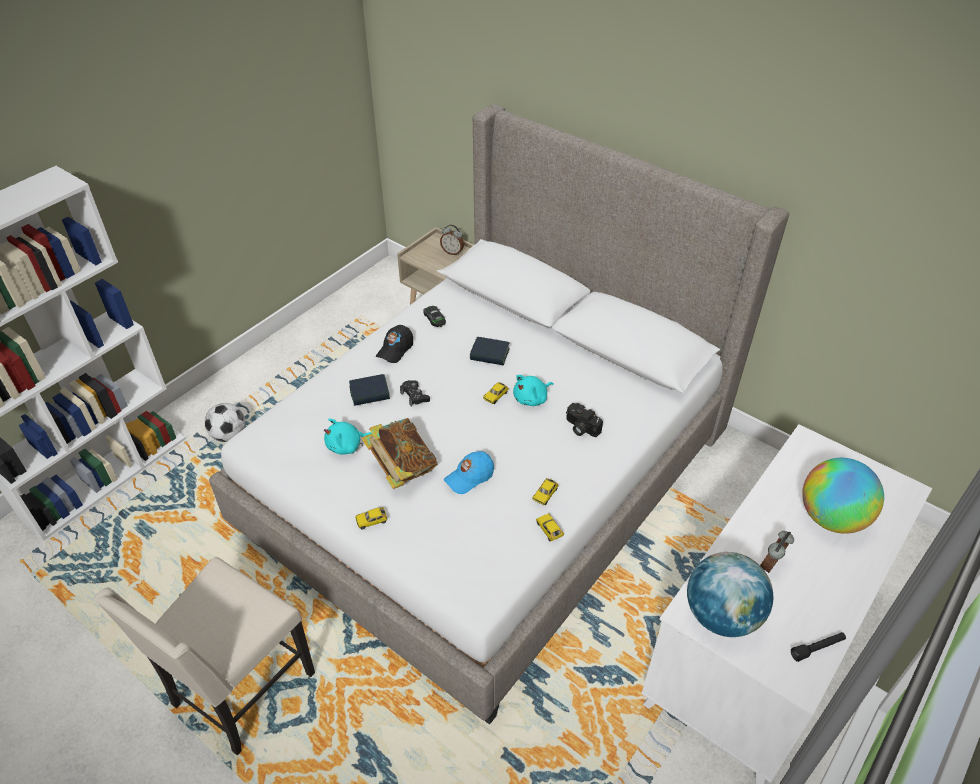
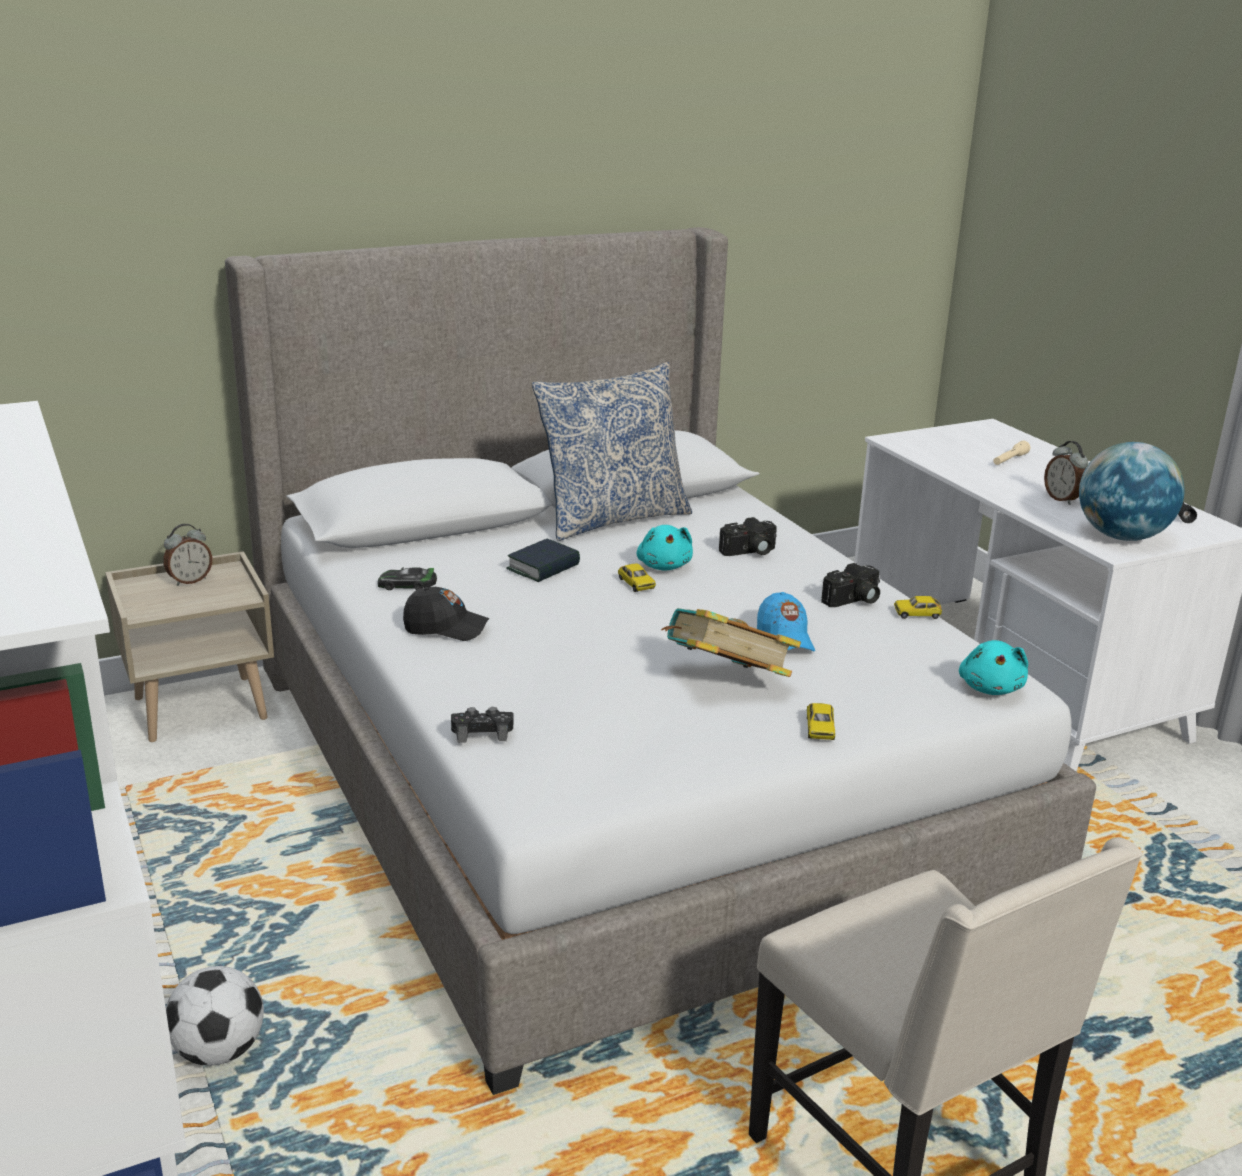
camera: 65 degrees left, 20 degrees down
turquoise plush toy [324,418,372,455] -> turquoise plush toy moved to [959,640,1028,695]
book [349,374,390,406] -> none
black cap [376,325,413,363] -> black cap turned 45 degrees counterclockwise [403,587,490,641]
black game controller [400,380,430,406] -> black game controller moved to [451,707,513,743]
toy car [532,478,559,505] -> camera [821,563,880,607]
globe [802,458,884,534] -> beige flashlight [993,441,1030,465]
none -> pillow [532,362,692,541]

